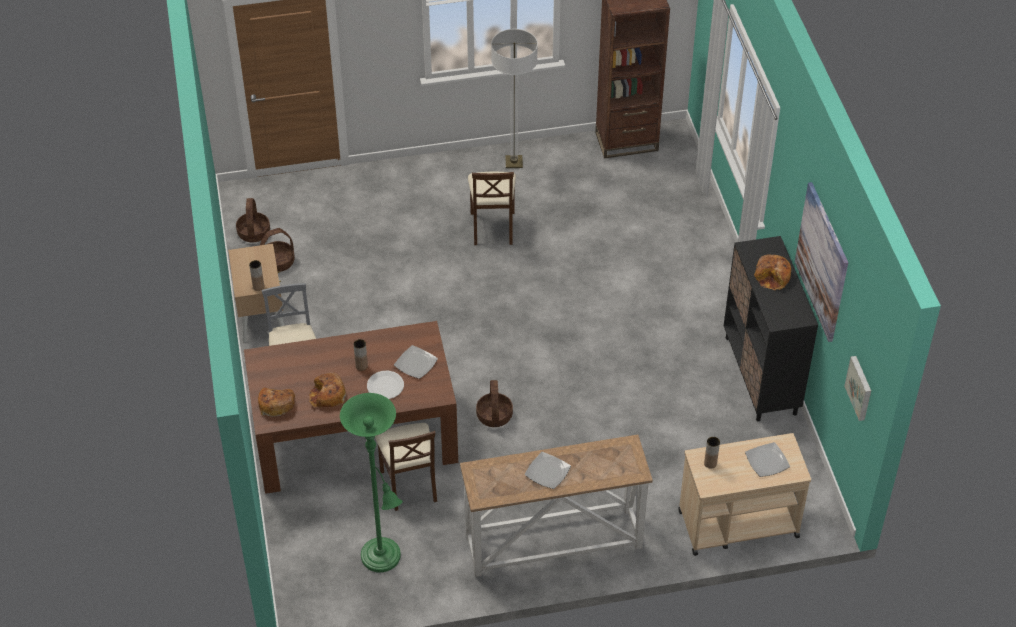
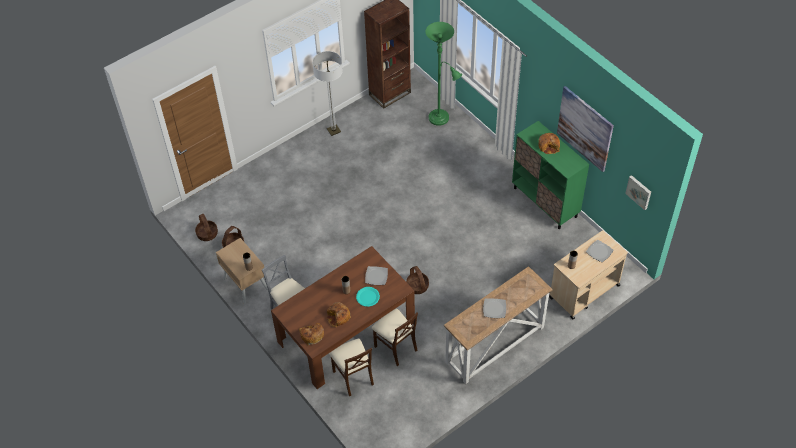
camera: 25 degrees left, 5 degrees up
green floor lamp [340,393,403,572] -> green floor lamp moved to [425,22,462,126]
white plate [367,371,404,399] -> turquoise plate [356,287,380,307]
beige chair [468,172,516,245] -> beige chair moved to [329,339,374,396]
black cabinet [724,236,818,421] -> green cabinet [512,121,589,229]

